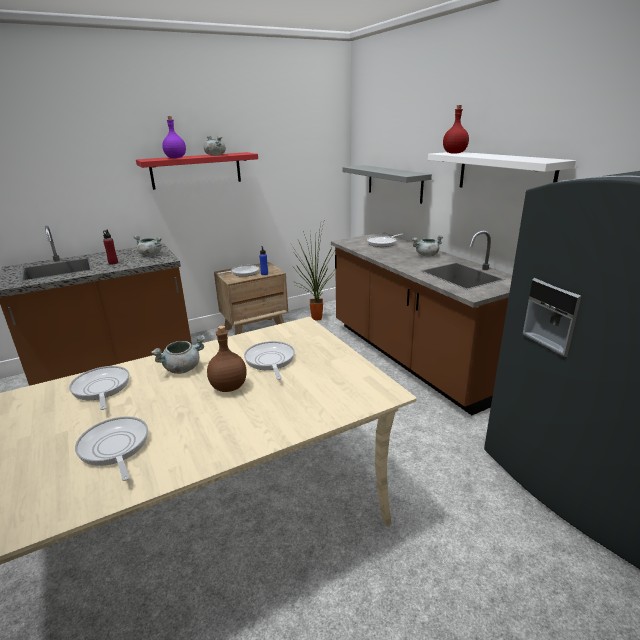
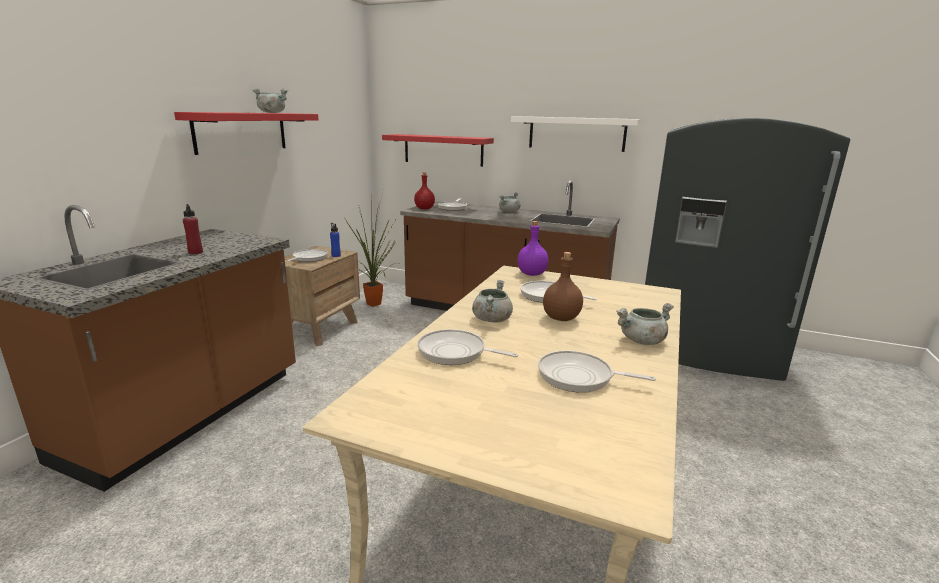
camera: 40 degrees left, 5 degrees down
grey cooking pot [134,235,162,256] -> grey cooking pot moved to [616,303,674,345]
purple bottle [162,116,186,158] -> purple bottle moved to [517,221,549,276]
grey shelf [342,165,432,204] -> red shelf [382,134,494,167]
red bottle [443,105,469,154] -> red bottle moved to [414,172,435,209]

